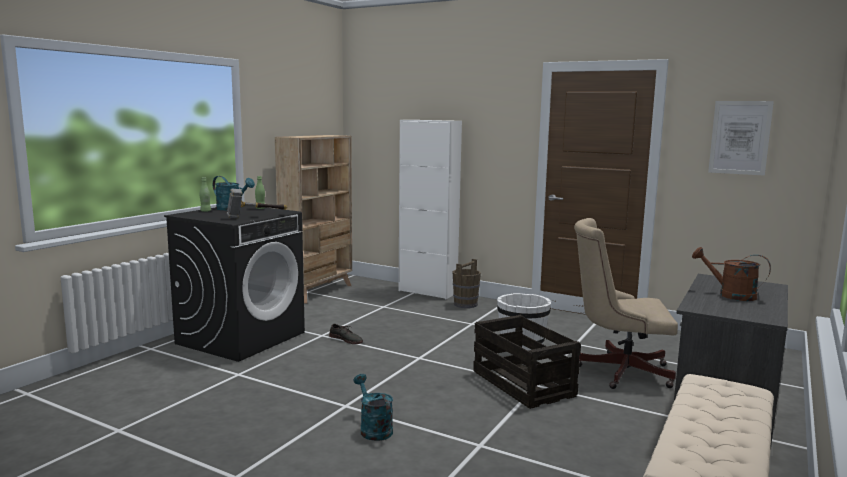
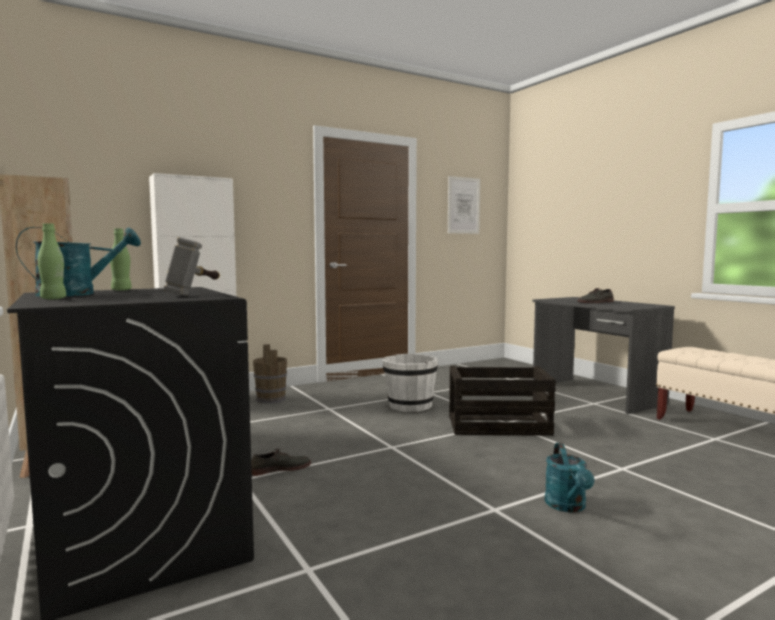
camera: 60 degrees left, 5 degrees down
turquoise watering can [353,374,393,441] -> turquoise watering can turned 90 degrees counterclockwise [545,443,595,513]
beige office chair [574,218,678,389] -> none
brown watering can [692,247,771,301] -> grey shoe [578,288,614,303]

